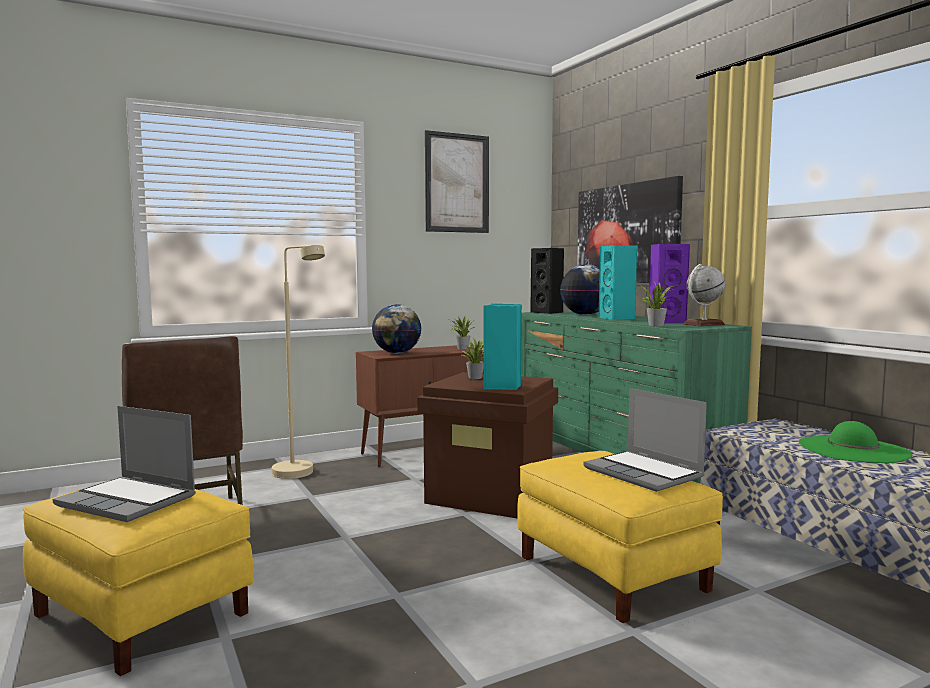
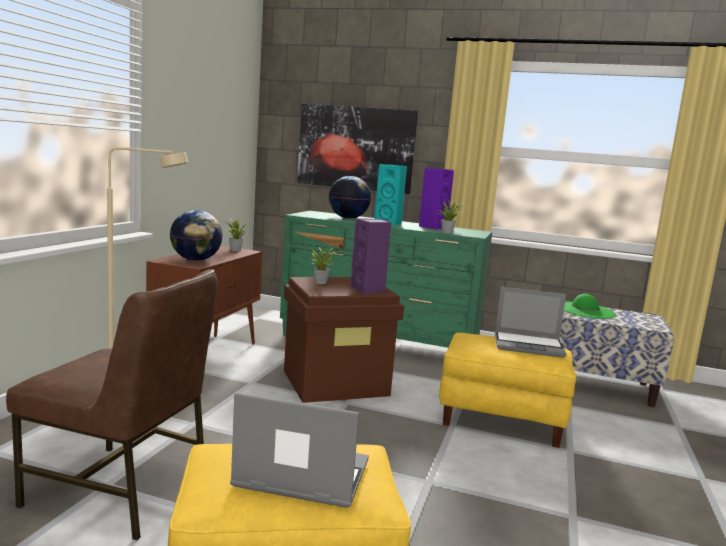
camera: 45 degrees left, 5 degrees up
laptop [53,406,196,522] -> laptop turned 150 degrees counterclockwise [230,393,369,508]
picture [425,130,489,233] -> none
turquoise speaker [483,304,522,390] -> purple speaker [350,218,391,295]
black speaker [530,248,564,314] -> none
globe [683,264,725,326] -> none

